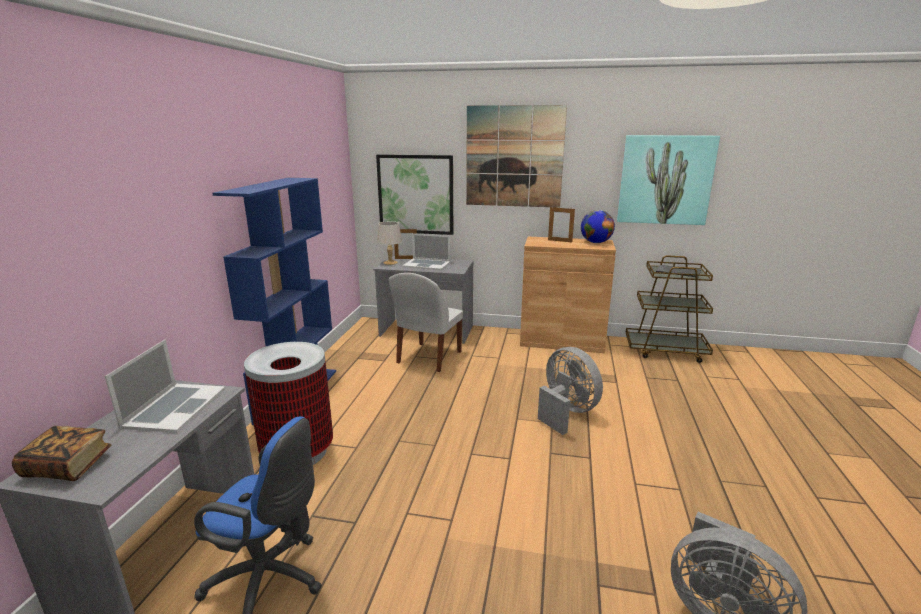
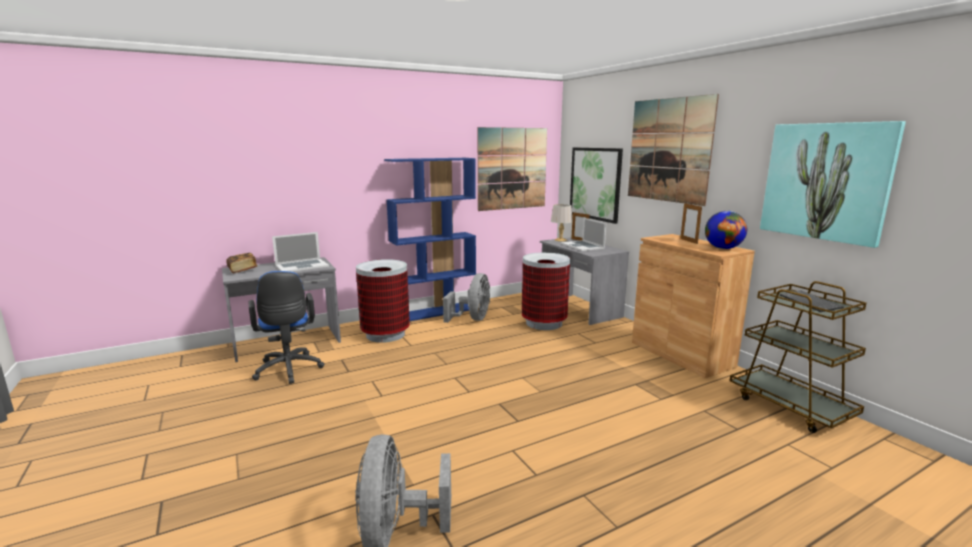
camera: 50 degrees right, 5 degrees down
white chair [389,273,463,372] -> trash can [522,253,570,330]
grey fan [538,347,603,435] -> grey fan moved to [443,273,490,323]
none -> picture [478,127,547,211]

